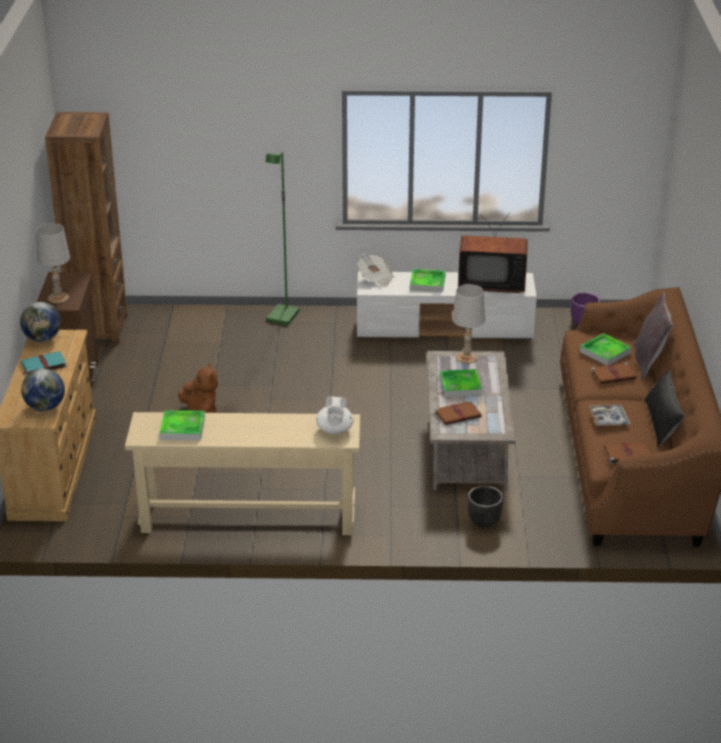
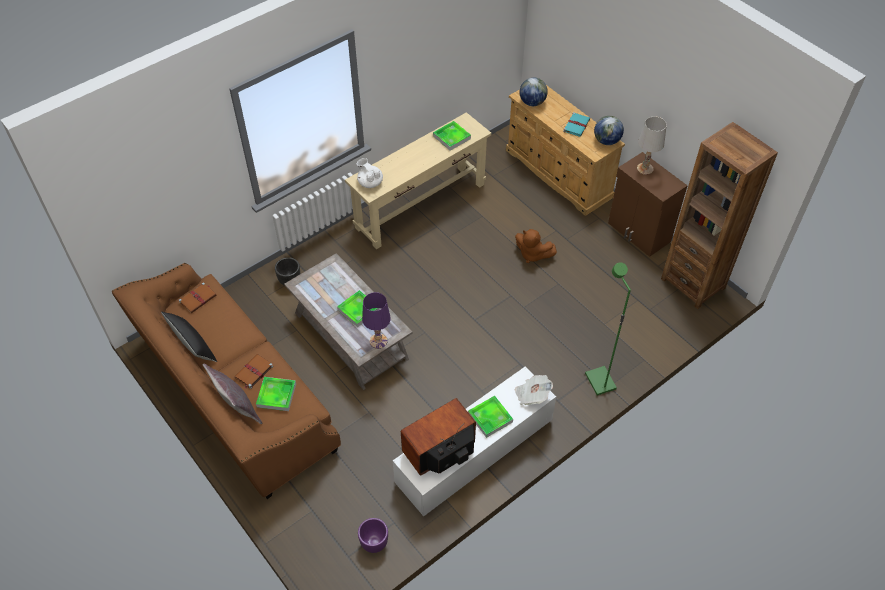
camera: 140 degrees right, 20 degrees up
brown book [435,400,482,425] -> none
white table lamp [452,284,485,364] -> purple table lamp [362,292,391,349]
tray [589,404,631,426] -> none

